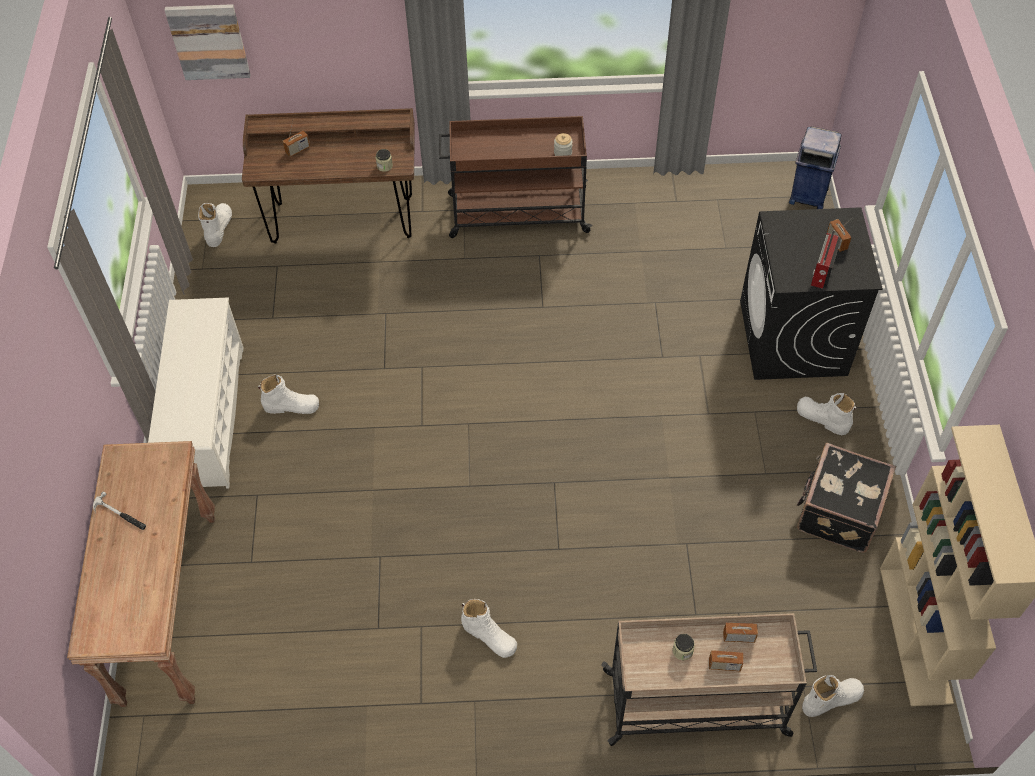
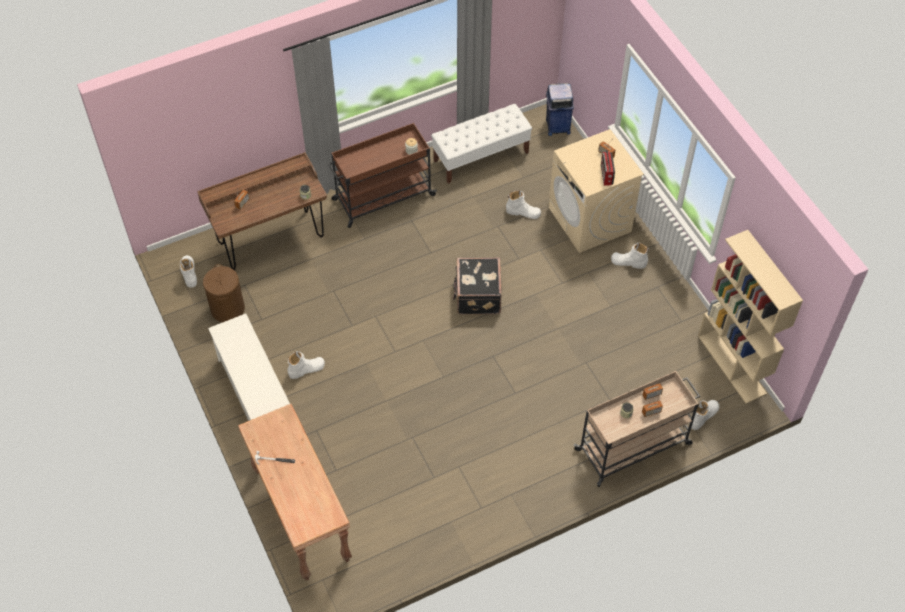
camera: 25 degrees left, 0 degrees up
picture [164,4,251,80] -> none
white boot [461,599,517,658] -> white boot moved to [506,190,541,219]
black washing machine [740,207,883,380] -> beige washing machine [548,129,644,253]
black suitcase [797,443,896,553] -> black suitcase moved to [453,257,502,315]
none -> brown laundry basket [203,264,245,322]
none -> white bench [431,104,532,184]

